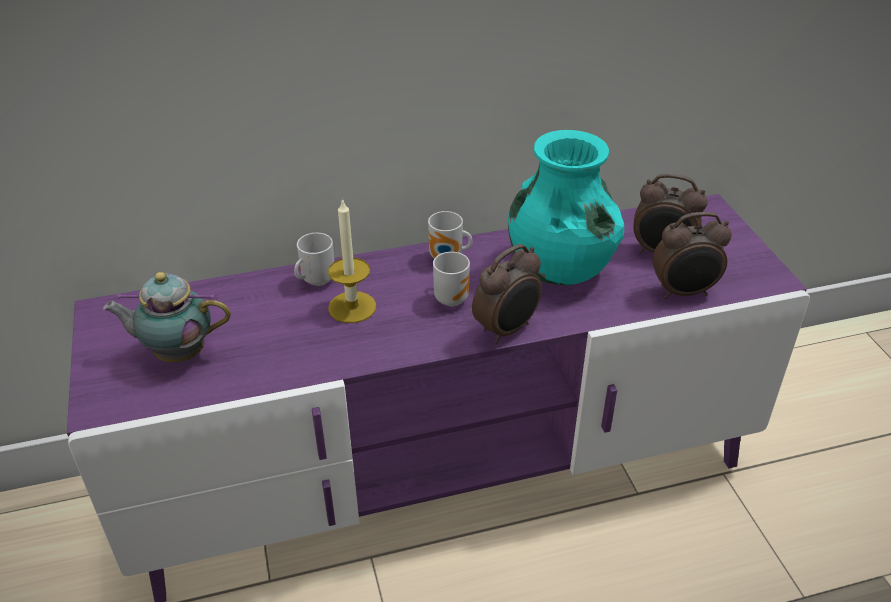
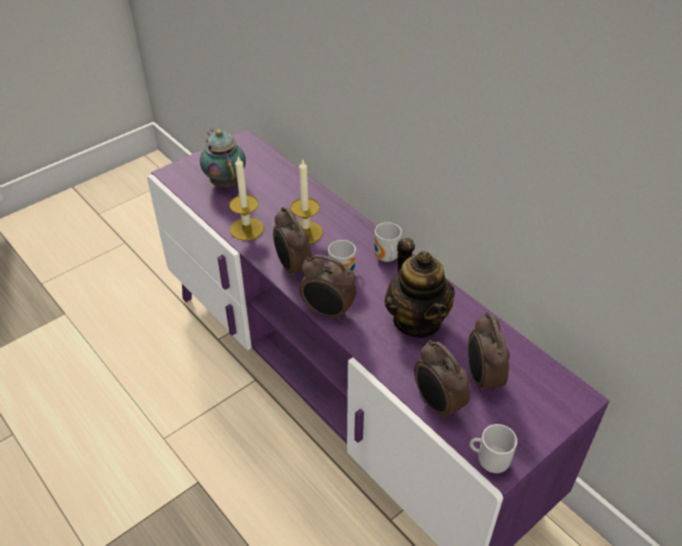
camera: 65 degrees right, 5 degrees up
mug [294,233,334,286] -> mug moved to [469,424,517,473]
turquoise vase [508,130,624,285] -> teapot [385,238,455,338]
none -> candle [229,156,263,241]
none -> alarm clock [273,207,312,279]

